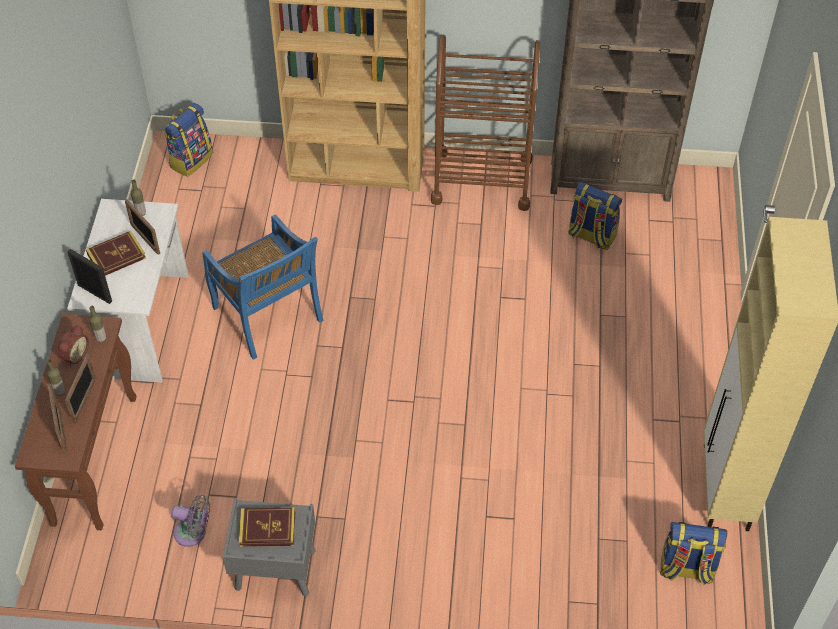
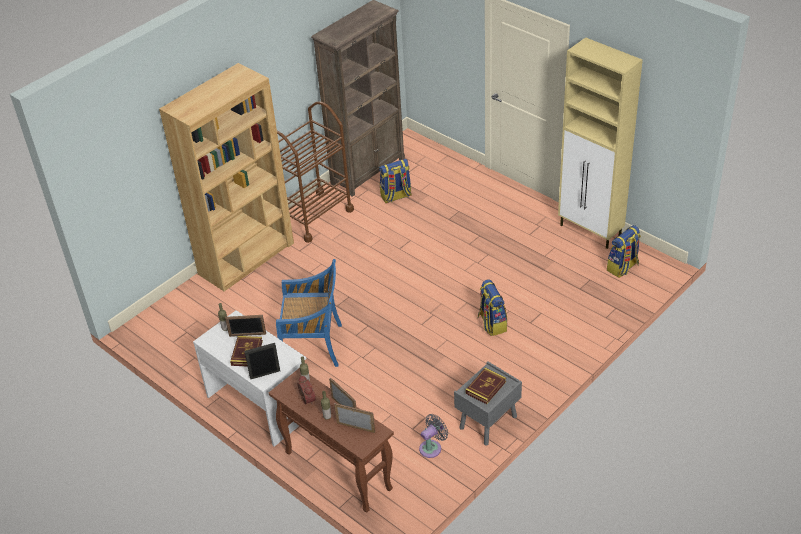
camera: 50 degrees left, 10 degrees down
backpack [164,103,213,177] -> backpack moved to [478,279,507,336]

